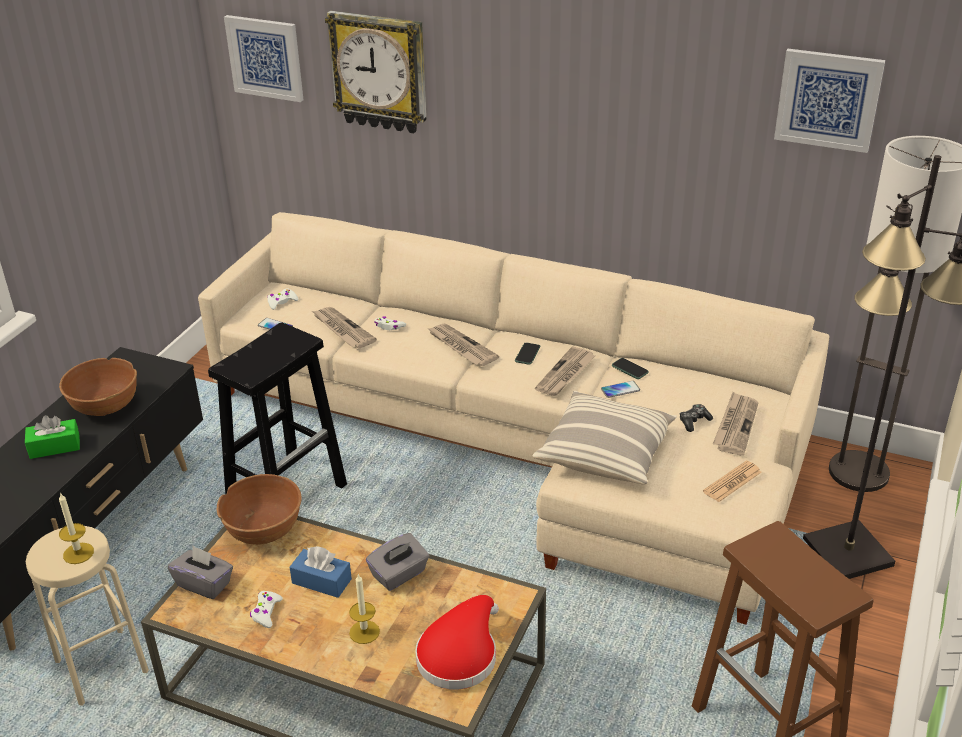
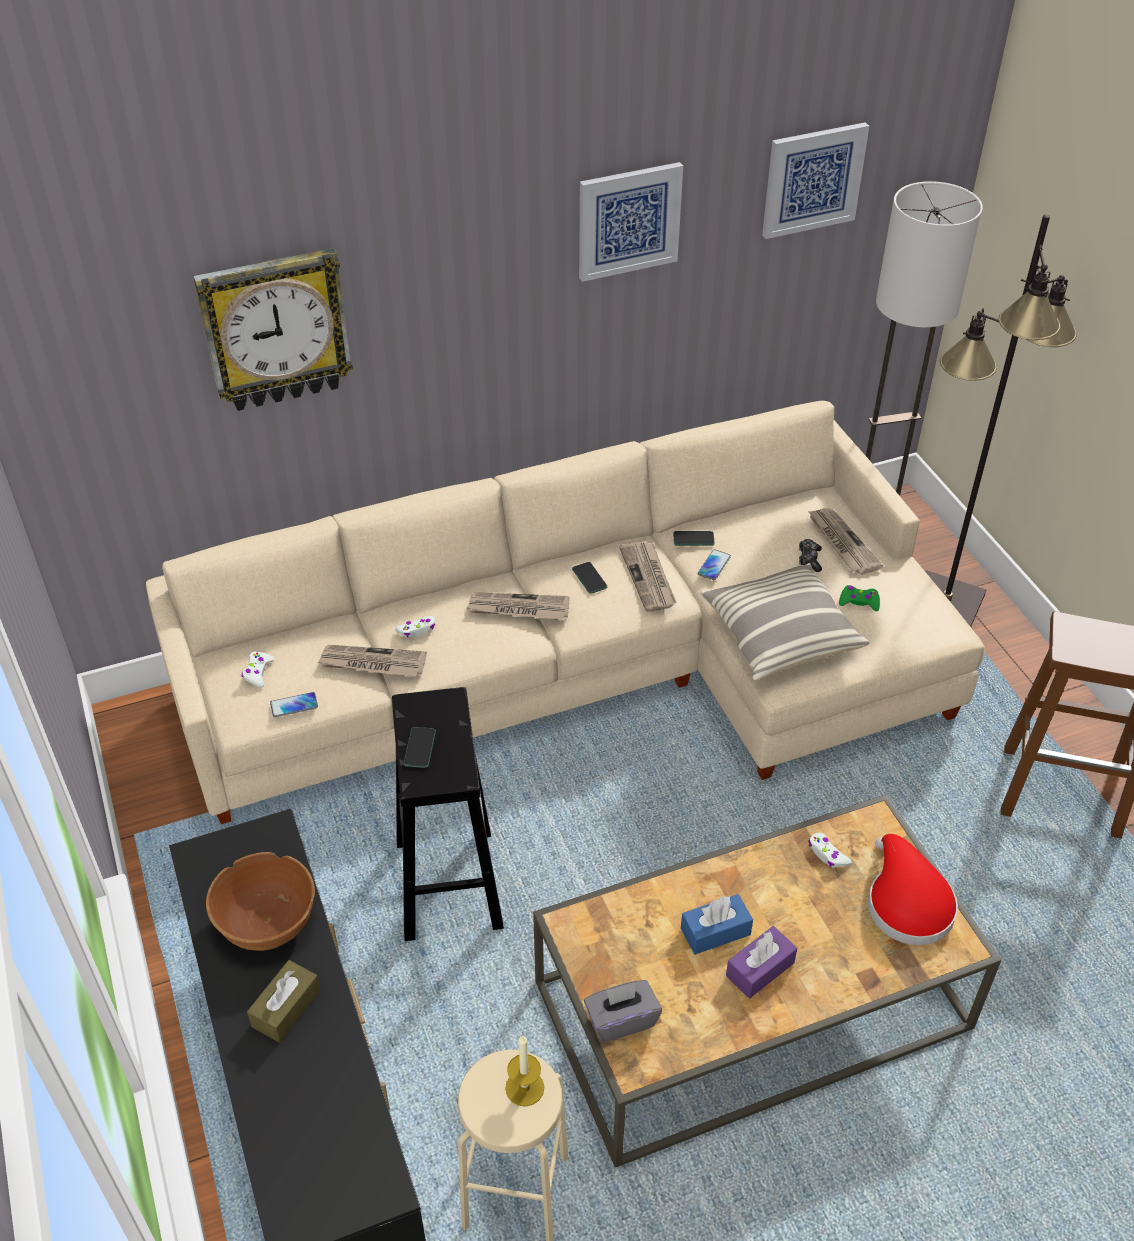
camera: 45 degrees left, 10 degrees up
green tissue box [25,415,80,459] -> brown tissue box [247,960,321,1043]
brown bowl [217,474,302,545] -> none
picture [224,15,303,102] -> picture moved to [579,162,683,282]
white game controller [250,591,283,628] -> white game controller moved to [808,833,852,868]
candle [349,574,380,644] -> none
grey tissue box [366,533,429,591] -> none
newspaper [703,461,762,502] -> none
none -> phone [403,727,436,768]
none -> purple tissue box [726,926,797,998]
none -> green game controller [839,585,880,611]

